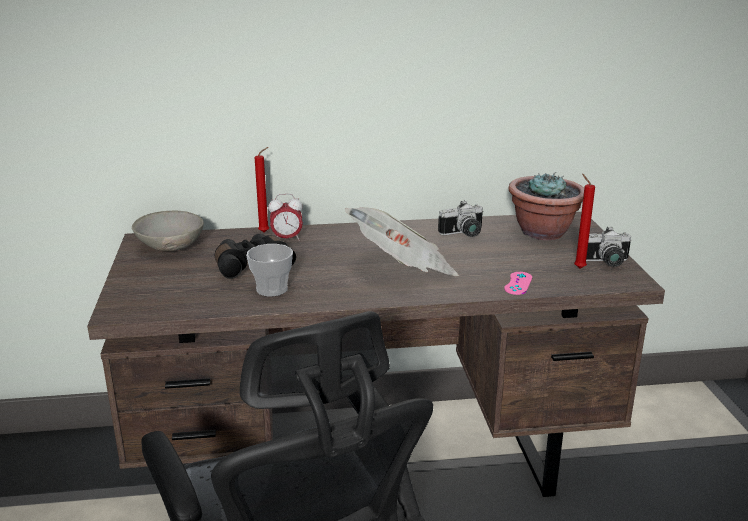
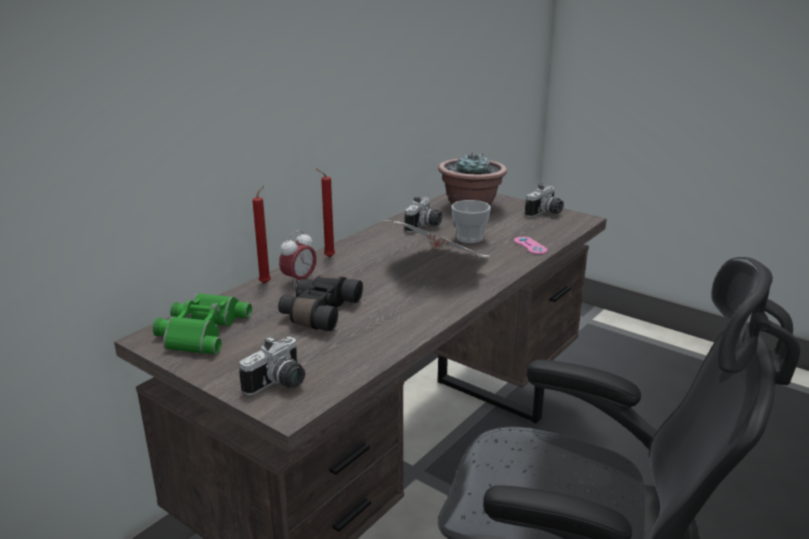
camera: 45 degrees left, 0 degrees up
grey bowl [132,211,204,251] -> green binoculars [153,293,252,354]
cup [246,244,293,297] -> cup moved to [451,200,491,243]
red candle [574,174,595,268] -> red candle moved to [316,168,335,257]
none -> camera [239,336,305,395]

